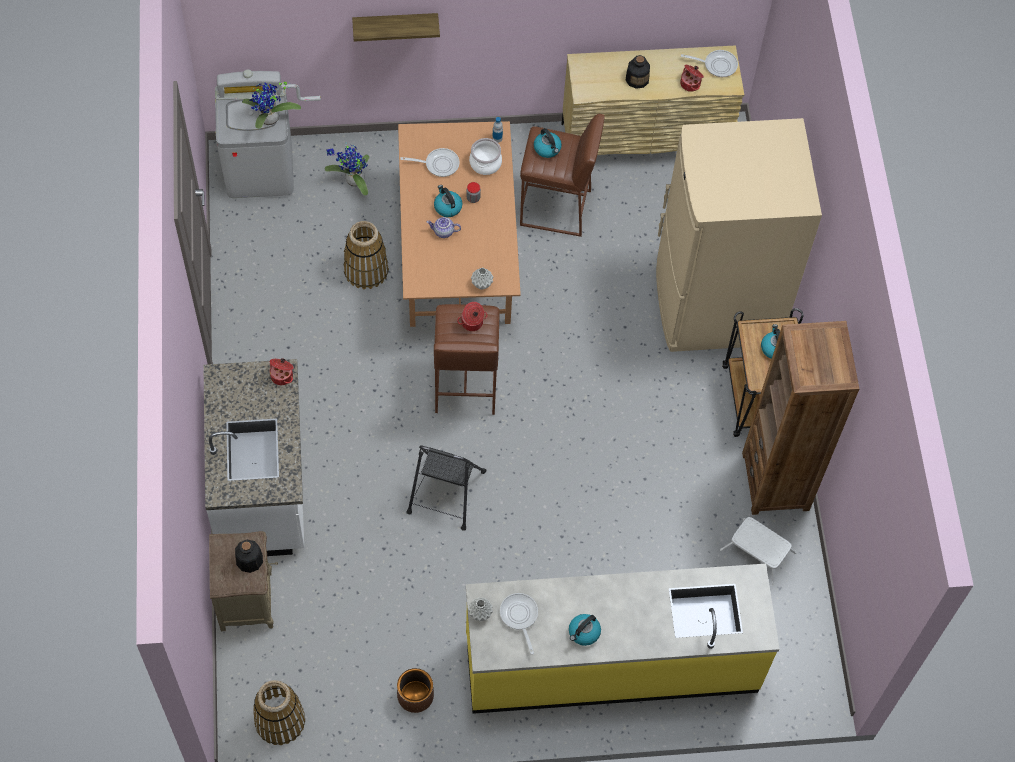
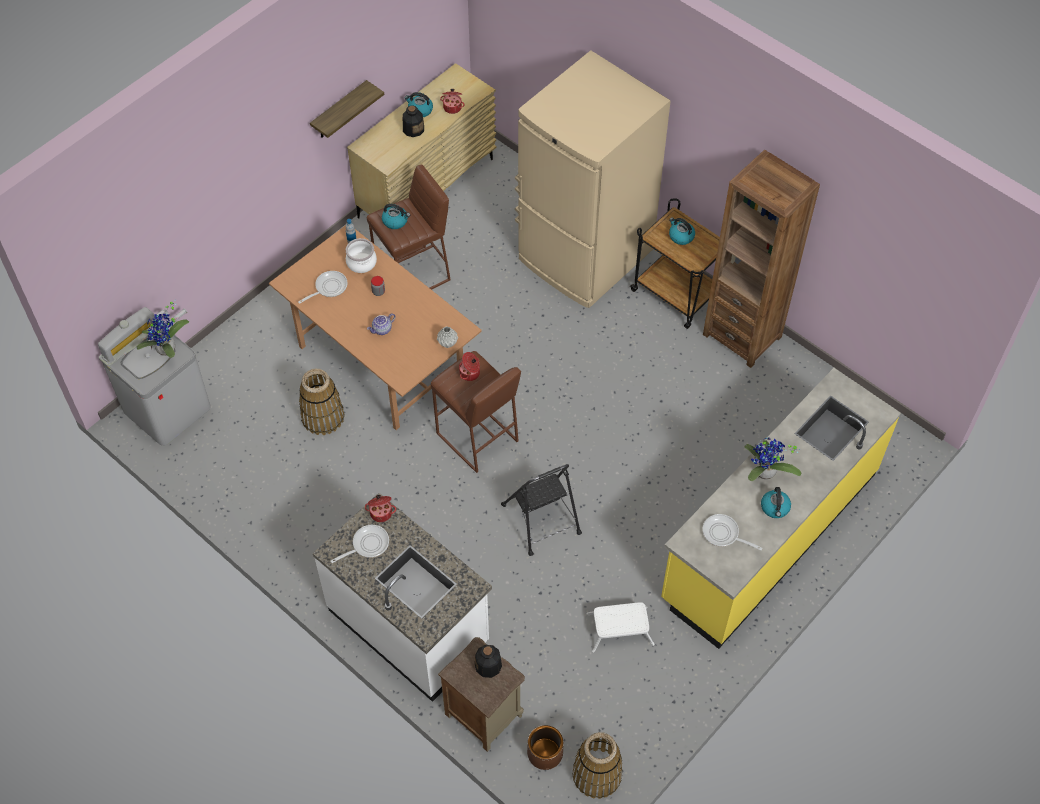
camera: 40 degrees left, 5 degrees down
potted plant [324,145,370,196] -> potted plant moved to [744,438,801,481]
shelf [352,13,440,42] -> shelf moved to [310,80,384,138]
brown planter [397,668,434,713] -> brown planter moved to [527,725,564,770]
kettle [434,185,462,217] -> kettle moved to [404,92,433,117]
grey vase [468,597,493,621] -> none
frying pan [681,50,738,77] -> frying pan moved to [331,525,389,563]
white step ladder [720,517,797,585] -> white step ladder moved to [587,602,655,653]

